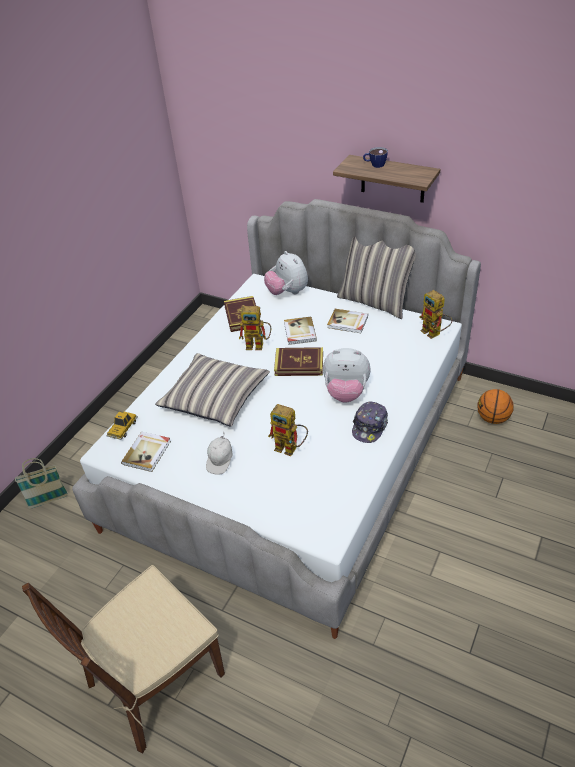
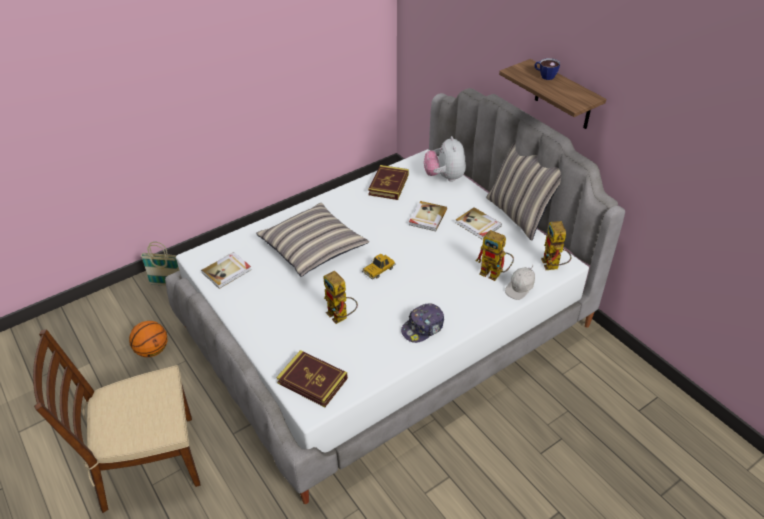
camera: 25 degrees right, 0 degrees up
toy car [106,411,138,440] -> toy car moved to [362,253,396,279]
white cap [206,432,233,475] -> white cap moved to [505,265,535,300]
toy robot [239,306,271,350] -> toy robot moved to [476,230,514,281]
book [274,347,323,376] -> book moved to [276,350,348,407]
plush toy [323,348,371,403] -> none
basketball [477,389,514,424] -> basketball moved to [129,321,168,357]

